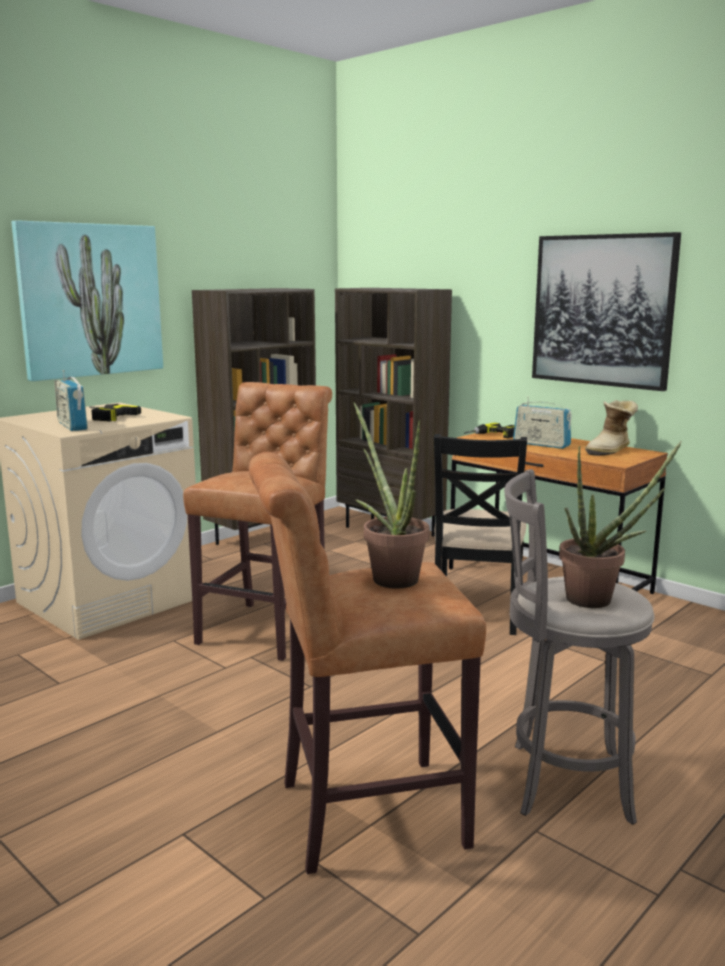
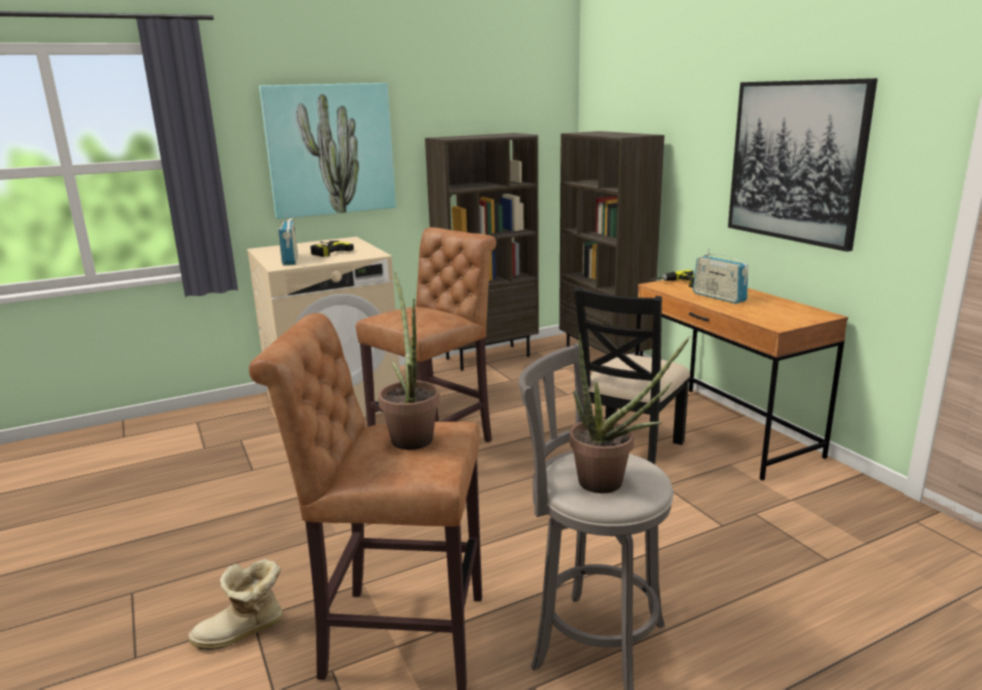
camera: 20 degrees right, 5 degrees up
boot [585,400,638,456] -> boot moved to [188,558,283,650]

